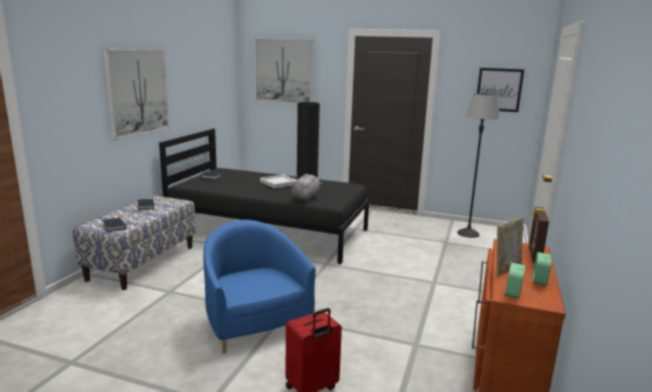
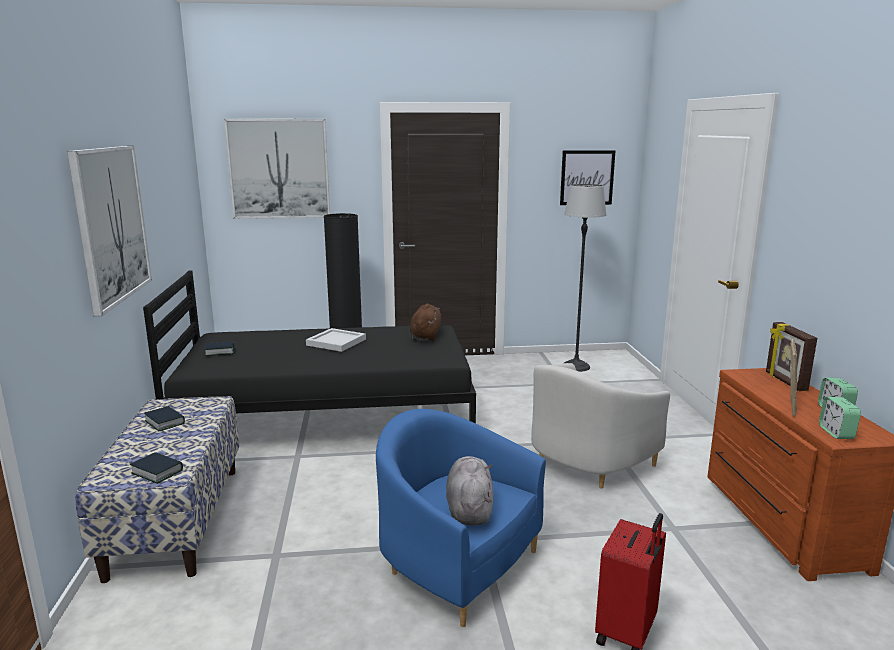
camera: 25 degrees left, 0 degrees up
grey plush toy [292,174,324,202] -> grey plush toy moved to [446,456,493,526]
none -> brown plush toy [410,304,441,341]
none -> white armchair [531,363,670,489]

